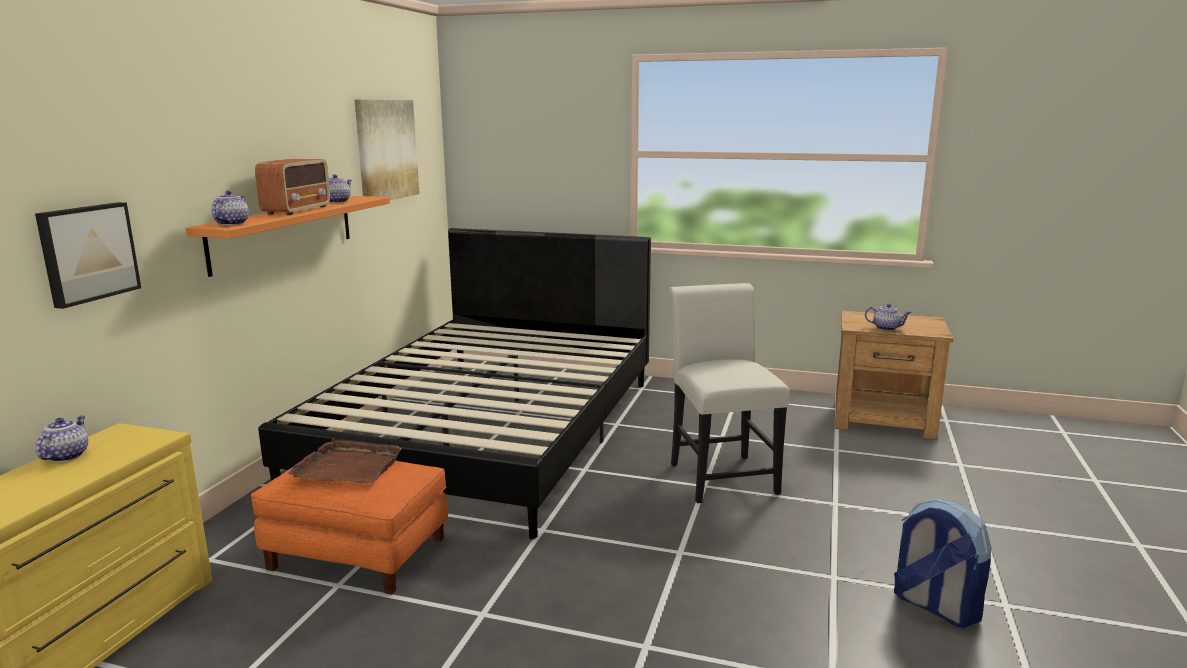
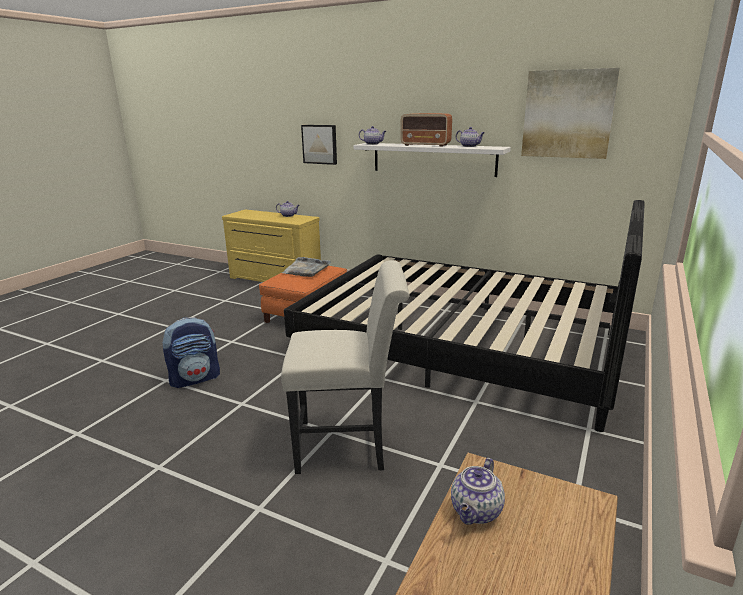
camera: 100 degrees right, 5 degrees up
orange shelf [185,196,390,277] -> white shelf [354,143,511,177]
brown tray [288,439,402,484] -> grey tray [282,257,331,277]
backpack [894,499,991,628] -> backpack moved to [162,317,220,388]

